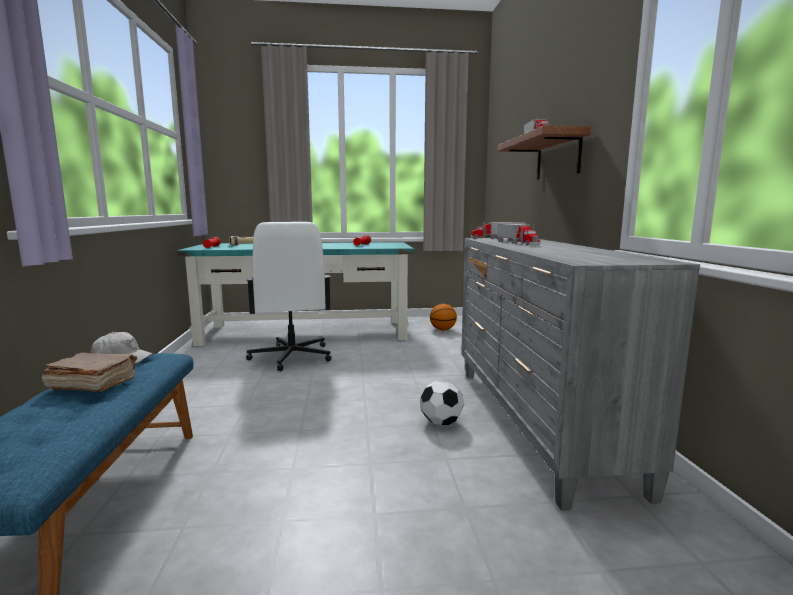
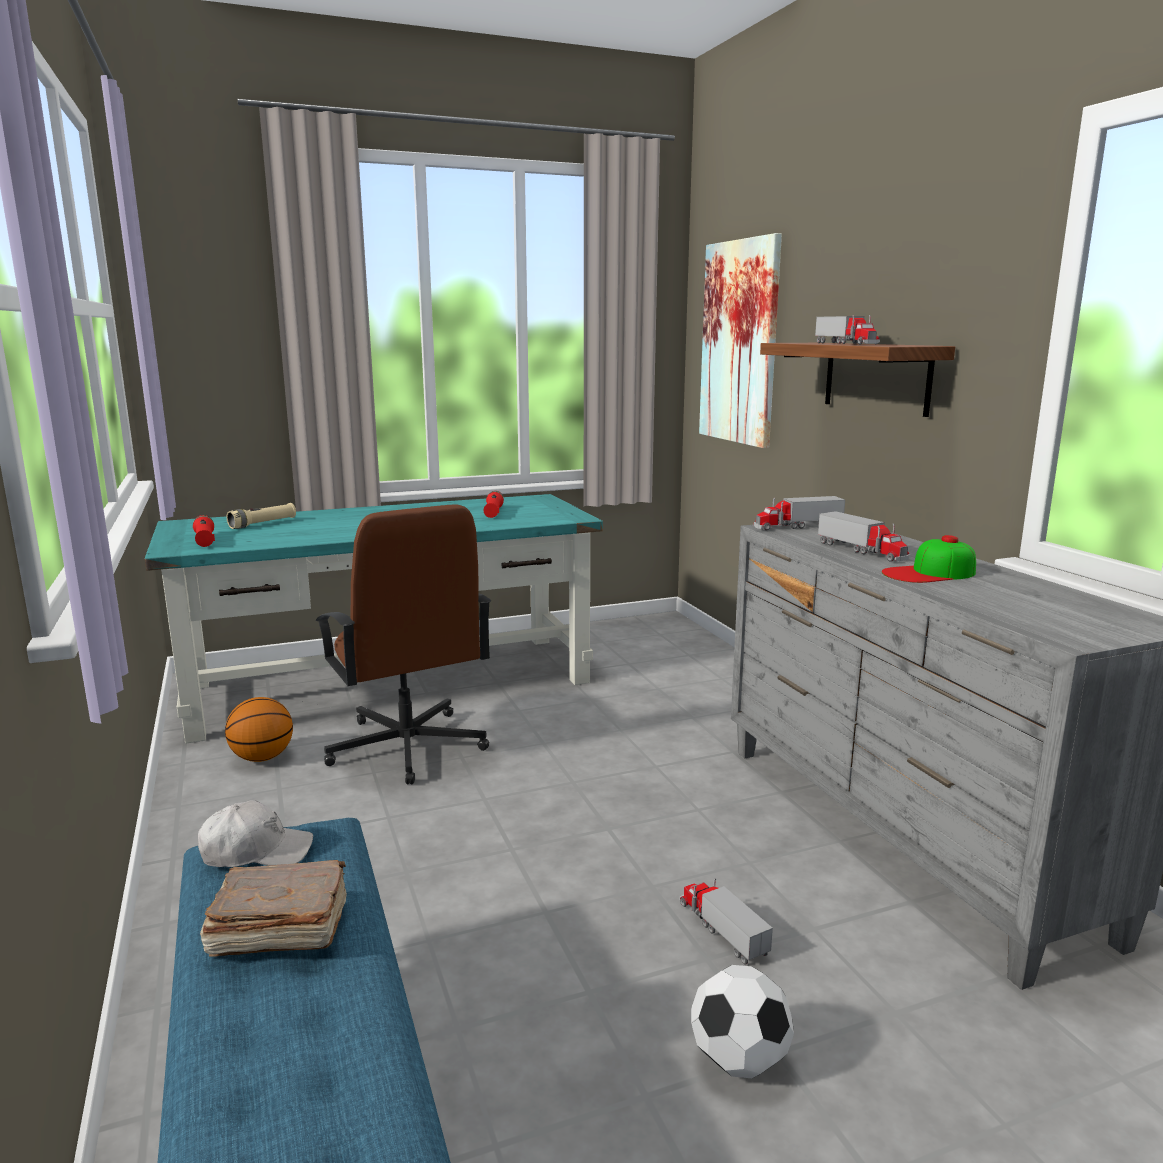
camera: 15 degrees left, 5 degrees up
white office chair [246,222,332,371] -> brown office chair [315,504,491,785]
football [420,381,464,425] -> football moved to [691,965,794,1078]
basketball [430,304,457,331] -> basketball moved to [225,697,293,762]
none -> toy truck [679,879,773,964]
none -> picture [699,233,782,448]
none -> cap [882,535,976,583]

